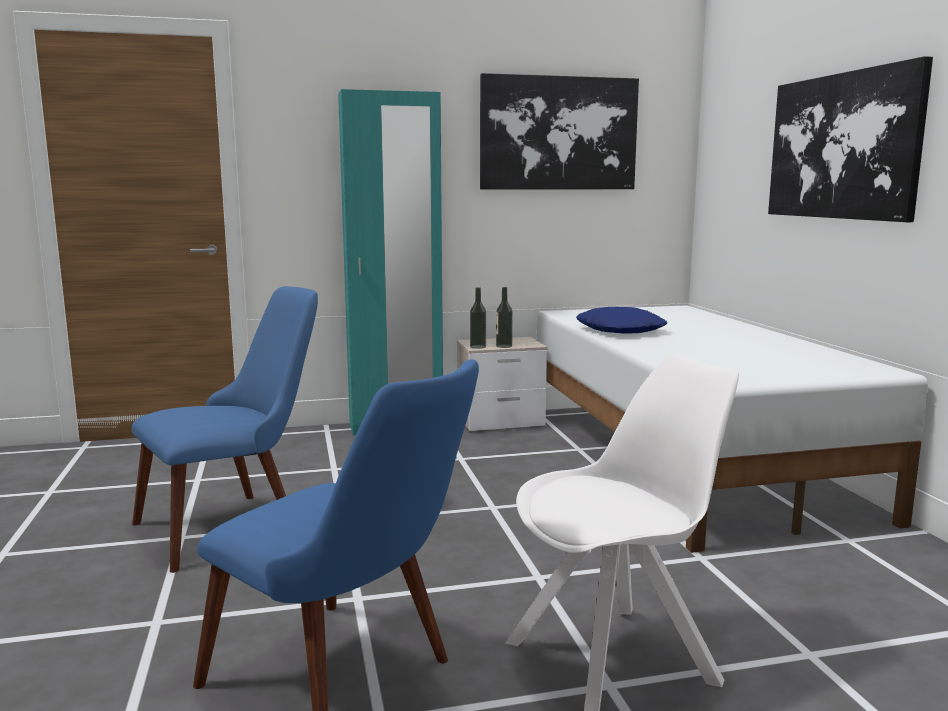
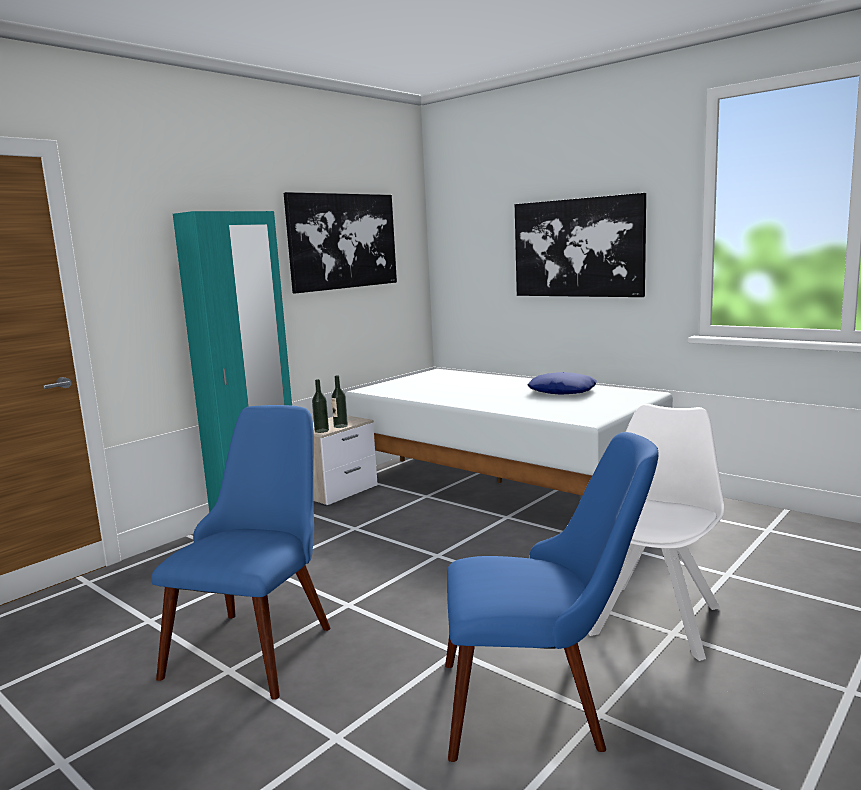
camera: 35 degrees left, 0 degrees up
blue pillow [576,307,667,334] -> blue pillow moved to [528,372,597,395]

